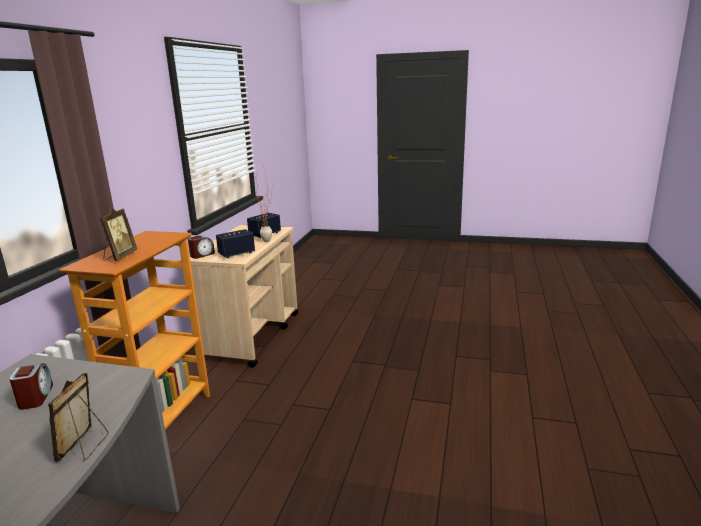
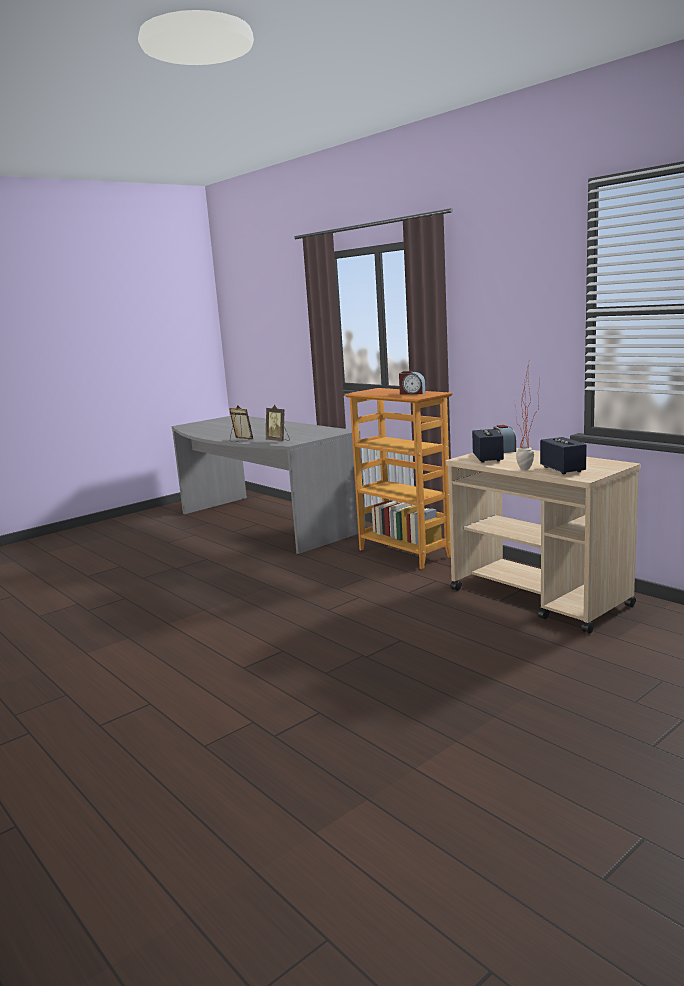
camera: 125 degrees right, 5 degrees down
alarm clock [10,363,53,410] -> alarm clock moved to [399,371,426,394]
picture frame [100,208,137,261] -> picture frame moved to [266,405,290,441]

